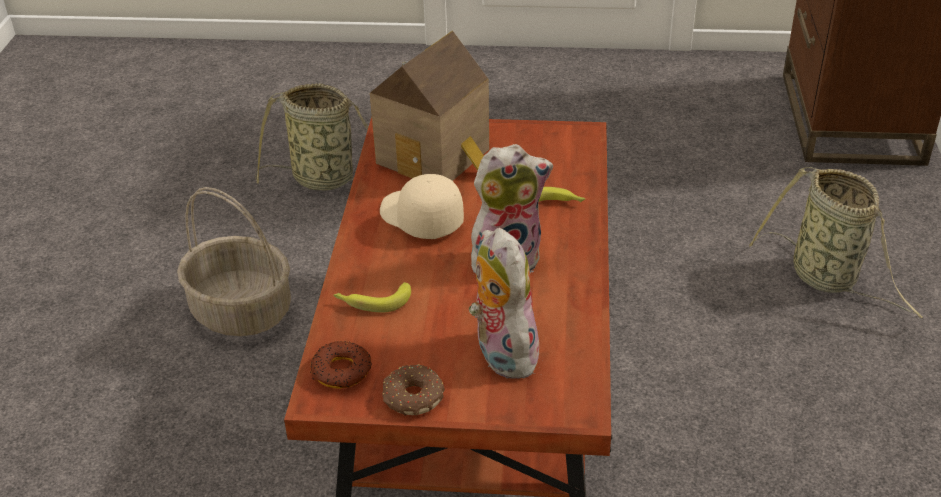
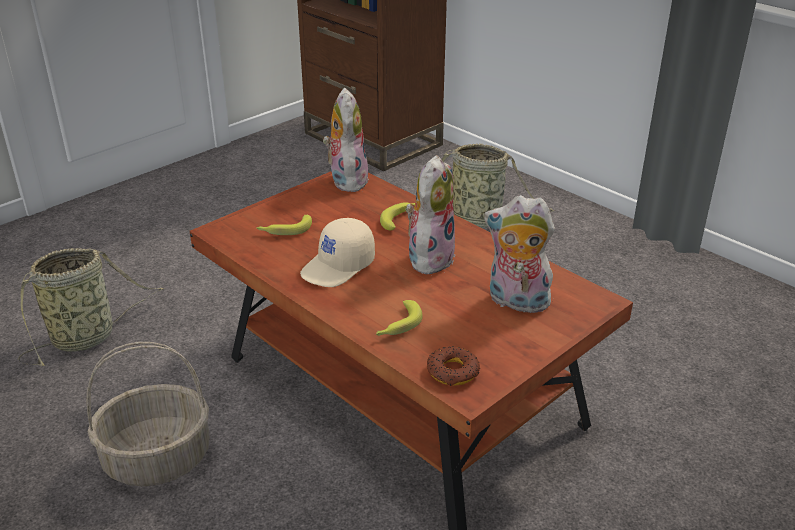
camera: 50 degrees left, 5 degrees down
toy house [370,30,489,180] -> banana [257,215,312,235]
beige cap [380,174,464,239] -> beige cap turned 45 degrees counterclockwise [300,218,375,287]
donut [382,364,445,416] -> none
none -> plush toy [323,88,369,192]

